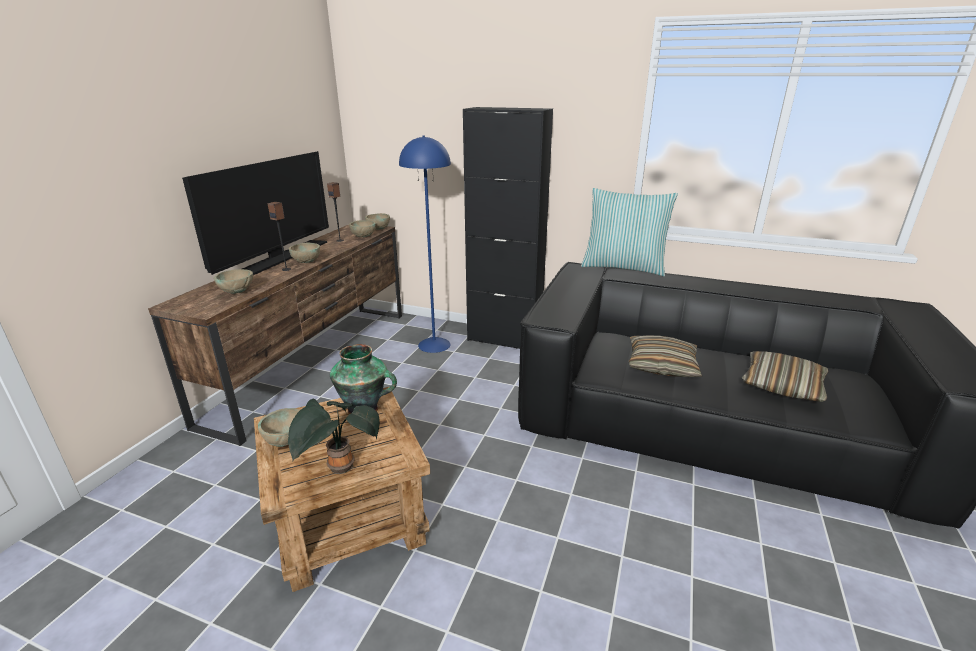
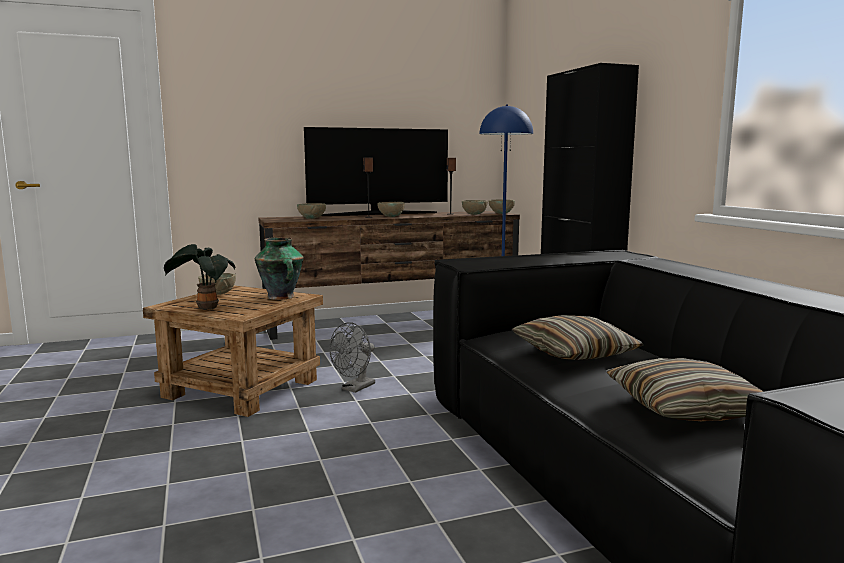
camera: 50 degrees right, 15 degrees down
pillow [581,188,678,276] -> none
none -> grey fan [329,322,375,393]

